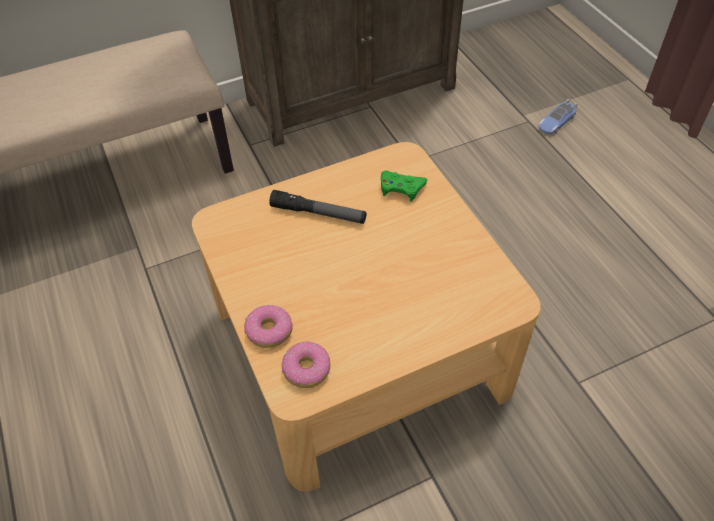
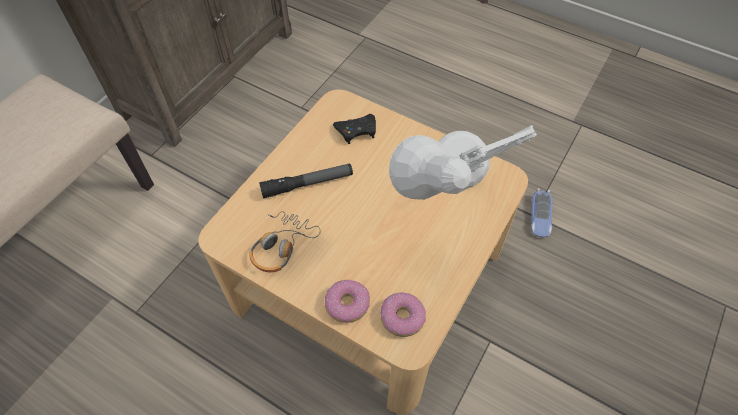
camera: 35 degrees left, 5 degrees up
green game controller [381,171,427,202] -> black game controller [333,114,376,144]
toy car [539,99,577,134] -> toy car moved to [530,188,553,237]
none -> headphones [250,211,321,272]
none -> grey table lamp [389,125,537,200]

